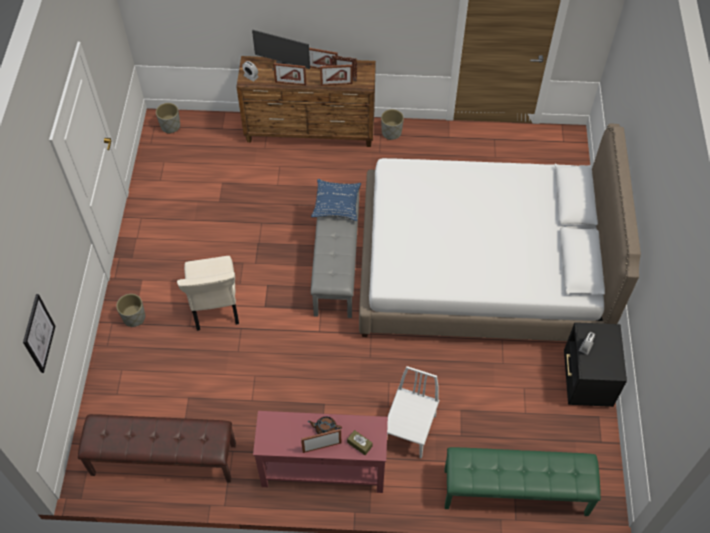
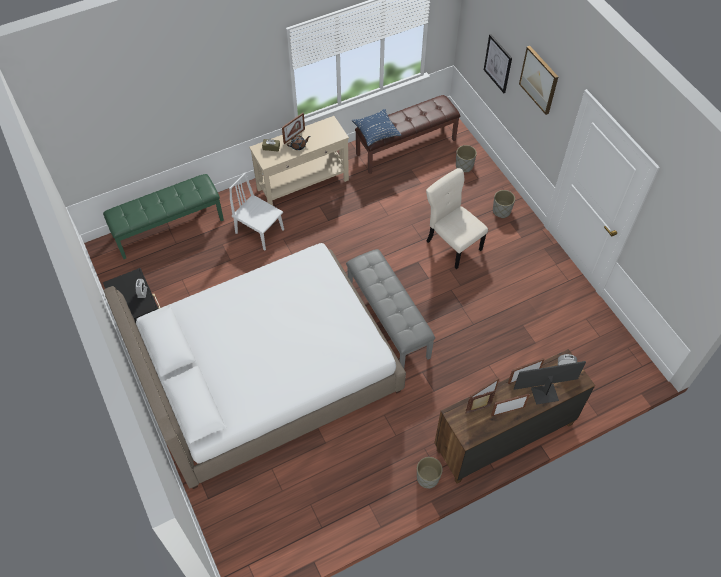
camera: 150 degrees right, 0 degrees up
grey planter [156,103,180,134] -> grey planter moved to [456,145,477,172]
red console table [253,411,388,493] -> beige console table [249,116,349,205]
blue pillow [311,179,361,221] -> blue pillow moved to [352,109,401,146]
white chair [387,366,439,459] -> white chair turned 135 degrees clockwise [229,173,284,250]
none -> picture [519,46,558,115]

